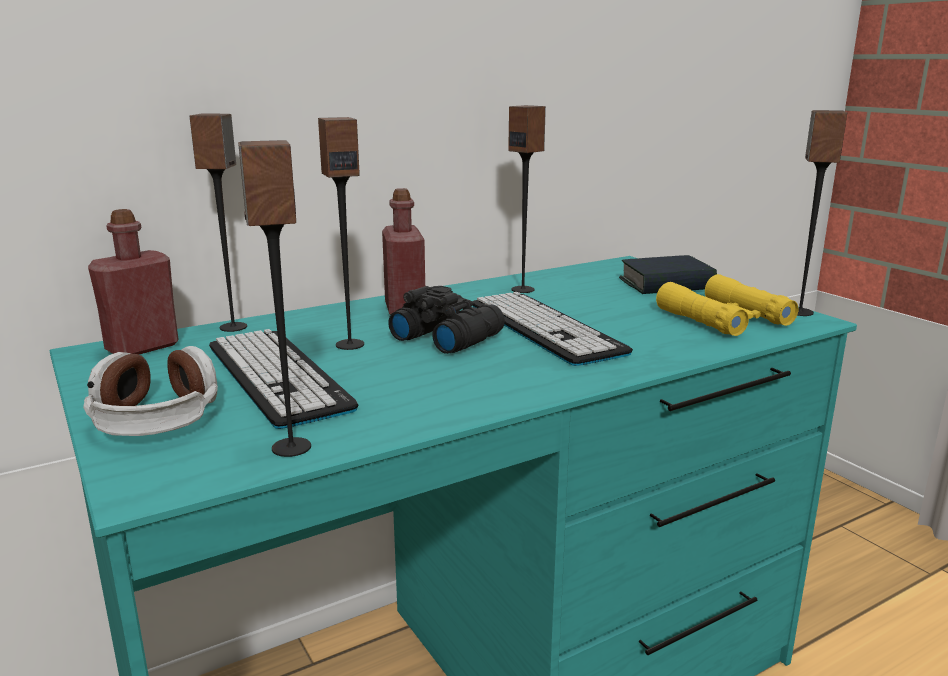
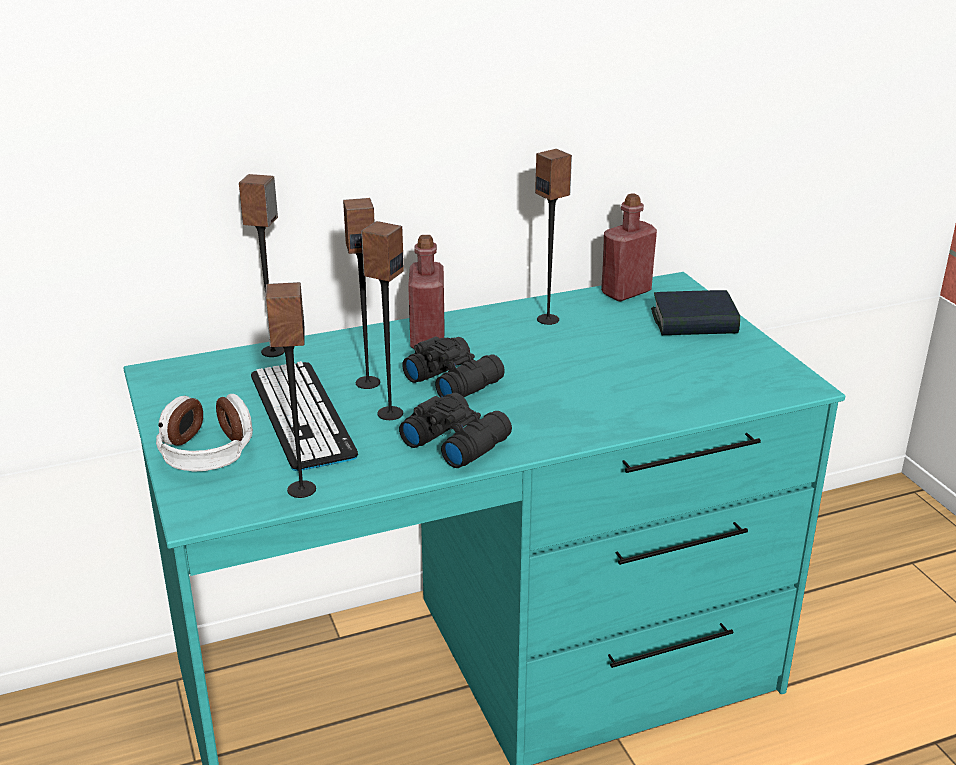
camera: 10 degrees right, 10 degrees up
red bottle [88,209,178,355] -> red bottle moved to [601,194,657,302]
keyboard [472,292,633,366] -> none
yellow binoculars [656,274,798,336] -> none
speaker [797,110,847,316] -> speaker moved to [361,221,404,420]
none -> black binoculars [399,393,512,468]

